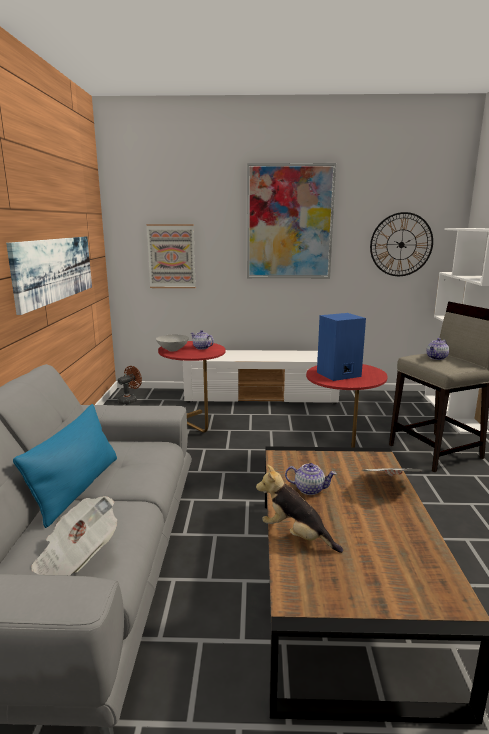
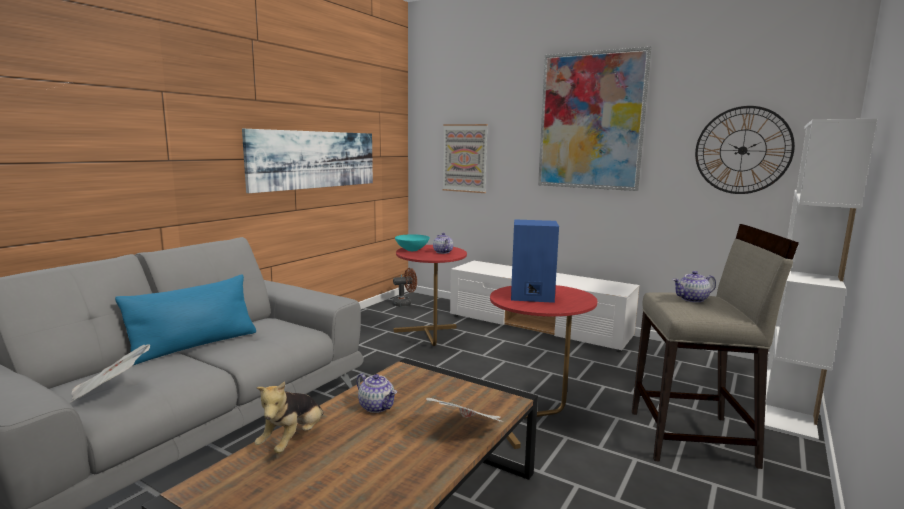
camera: 30 degrees right, 5 degrees down
grey bowl [156,334,189,351] -> turquoise bowl [395,234,430,251]
plush toy [256,464,343,553] -> plush toy turned 135 degrees counterclockwise [255,381,323,453]

